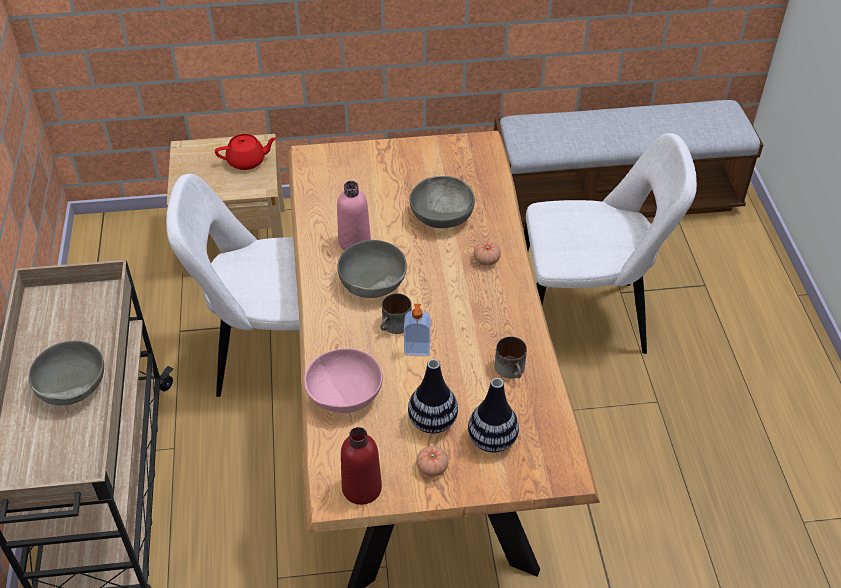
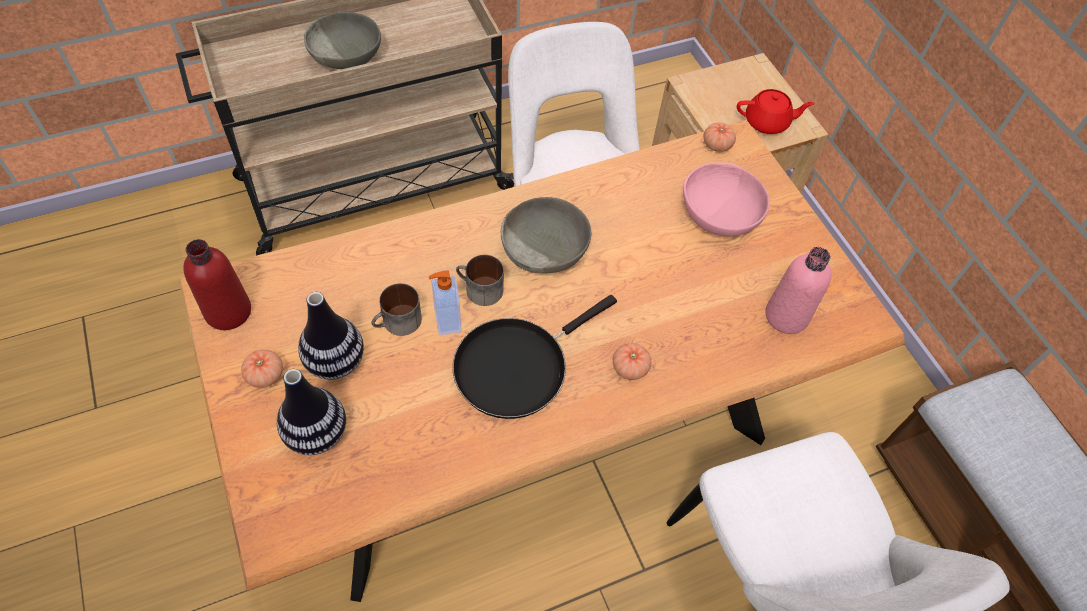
camera: 70 degrees right, 10 degrees up
red teapot [215,134,277,170] -> red teapot turned 60 degrees counterclockwise [737,89,815,134]
pink bowl [304,348,383,413] -> pink bowl moved to [683,162,770,236]
pink bottle [337,181,371,251] -> pink bottle moved to [766,247,831,334]
grey bowl [410,176,475,228] -> none
mug [495,337,527,379] -> mug moved to [371,283,422,336]
none -> black frying pan [453,295,617,419]
none -> tomato [703,122,736,152]

